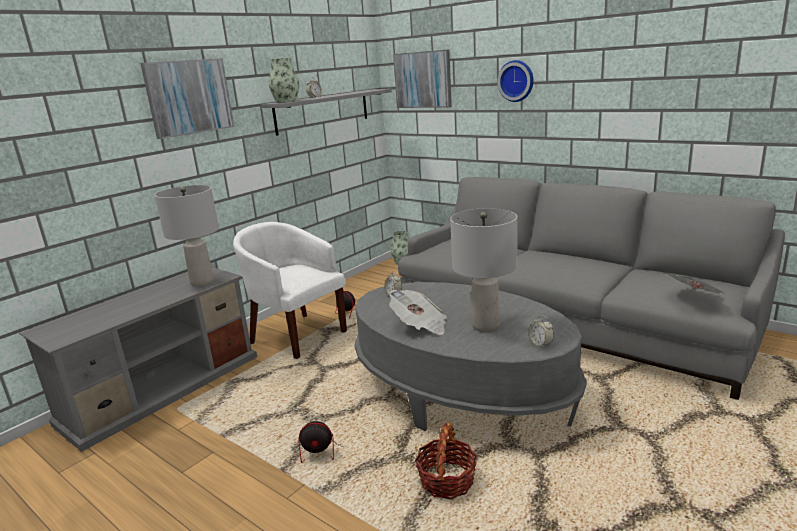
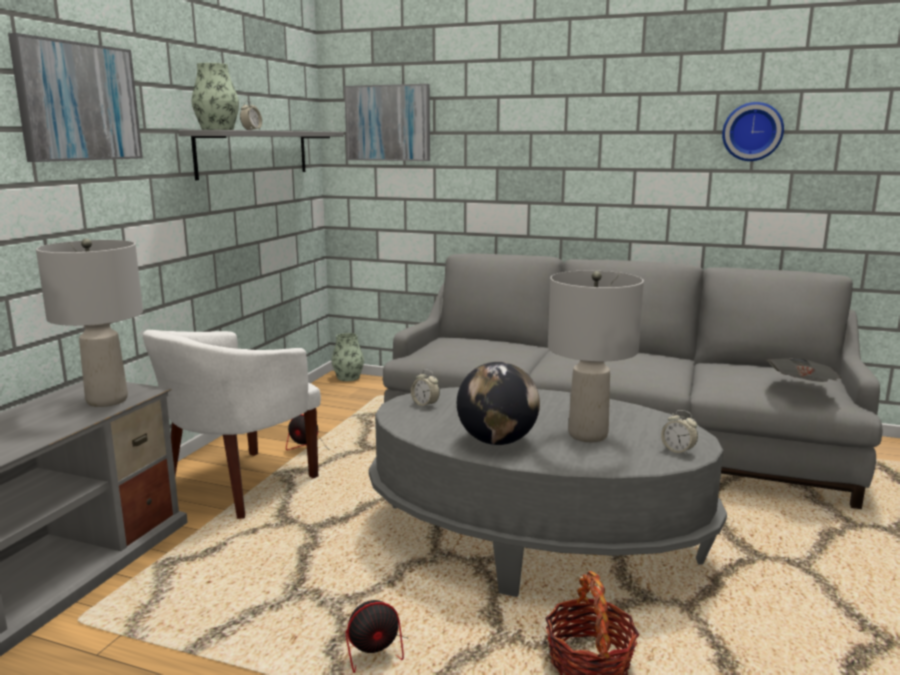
camera: 20 degrees left, 5 degrees down
white armchair [233,222,347,359] -> white armchair turned 75 degrees counterclockwise [143,330,321,519]
newspaper [389,290,447,335] -> globe [457,362,540,445]
wall clock [497,60,534,102] -> wall clock moved to [722,102,784,161]

